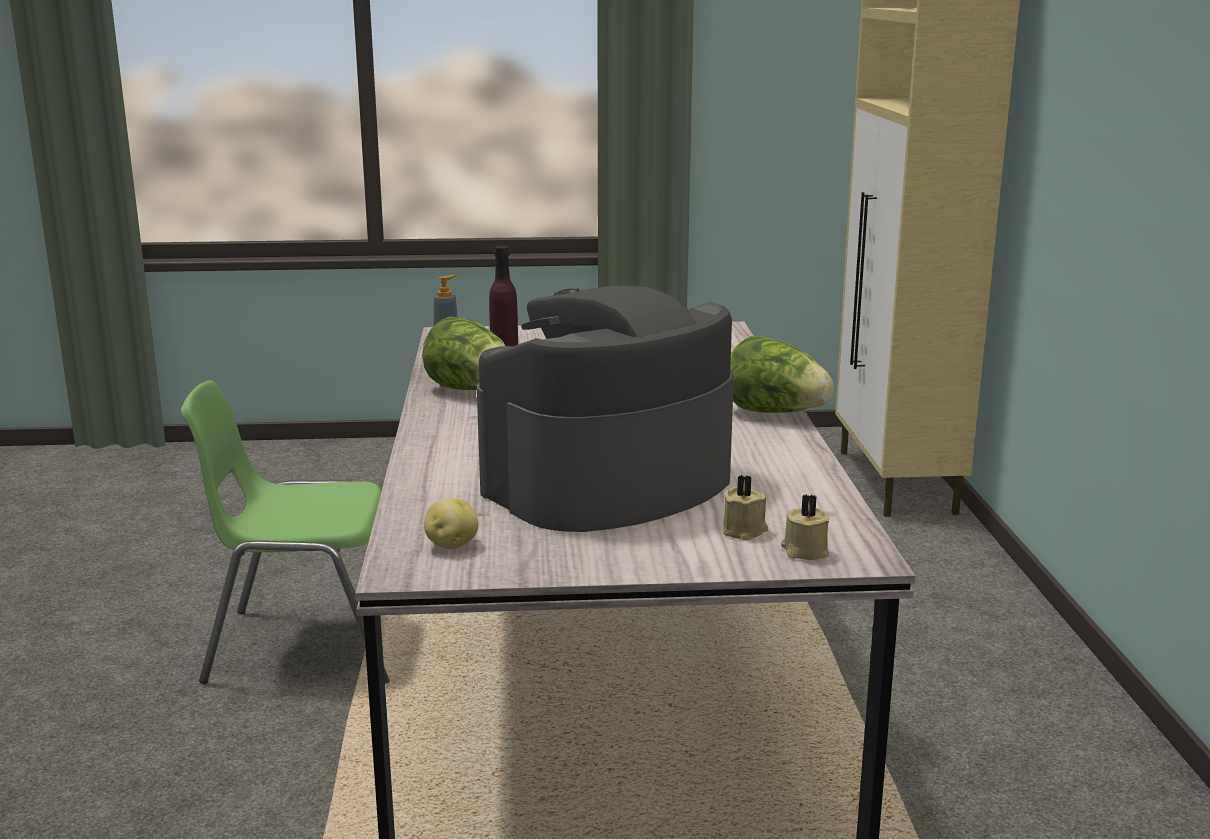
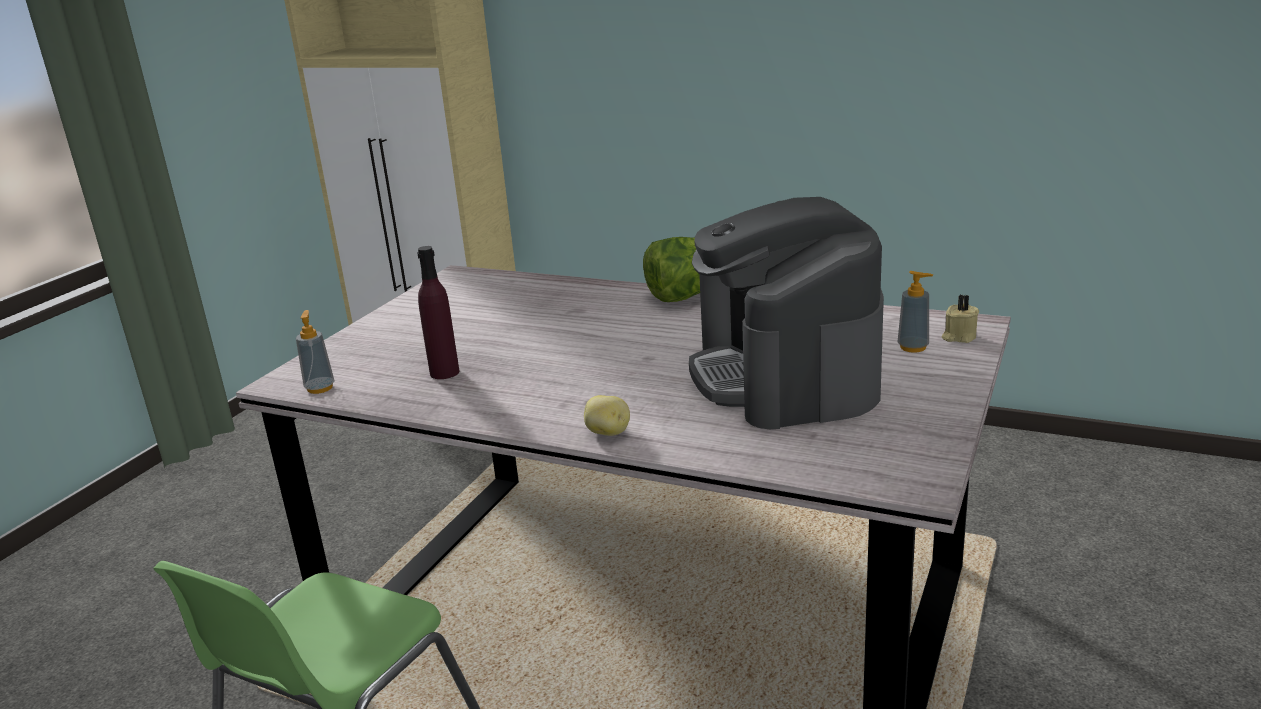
camera: 60 degrees left, 5 degrees up
lettuce [422,317,505,390] -> none
potato [424,498,478,549] -> potato moved to [584,395,630,436]
beige candle [723,475,768,541] -> soap dispenser [898,271,933,353]

